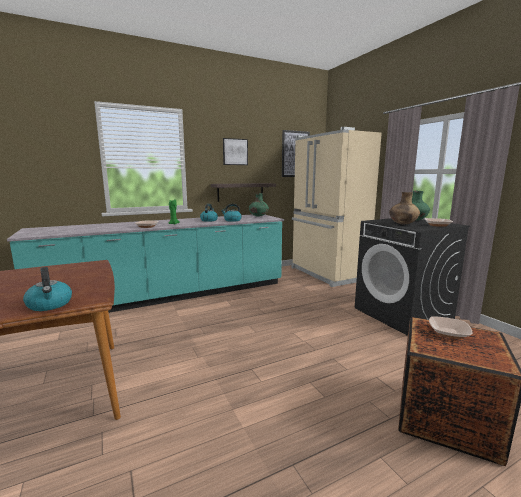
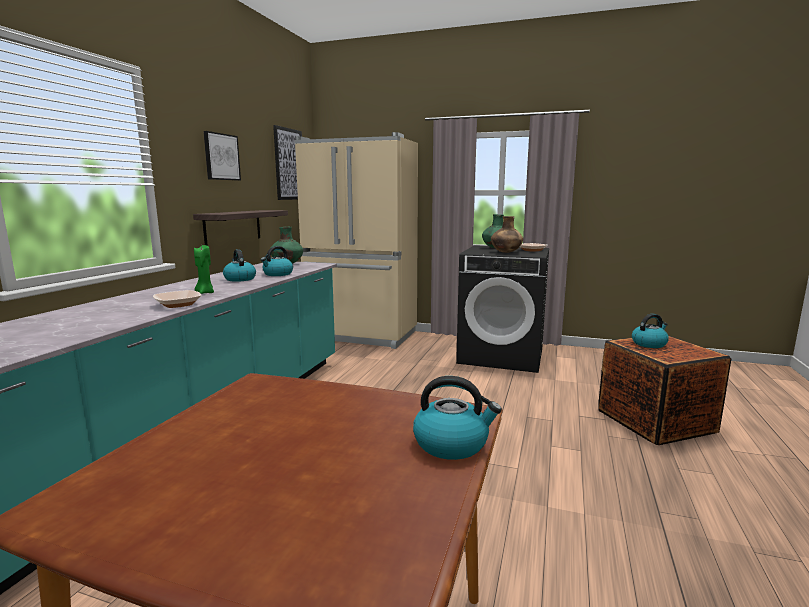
camera: 45 degrees left, 0 degrees up
bowl [429,316,472,339] -> kettle [632,314,669,348]

